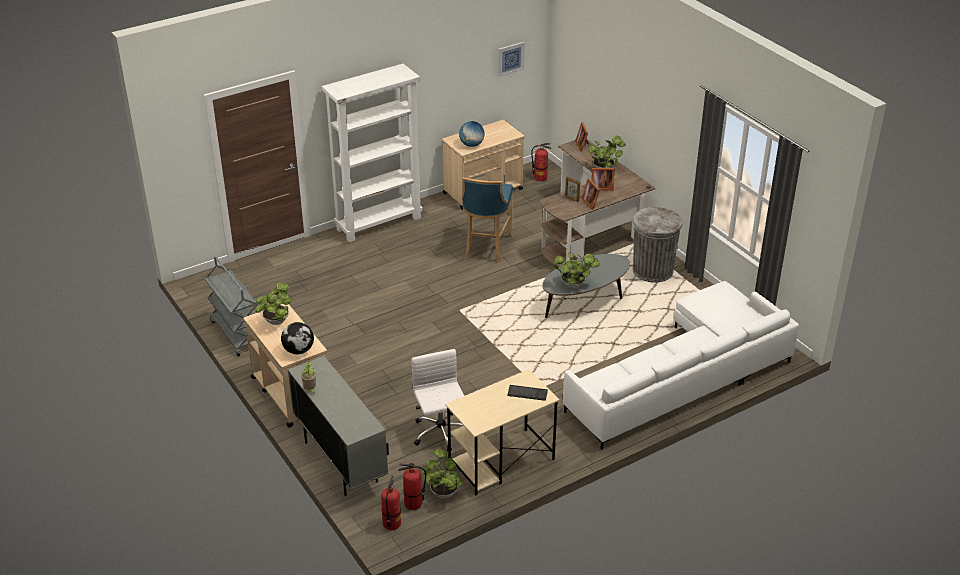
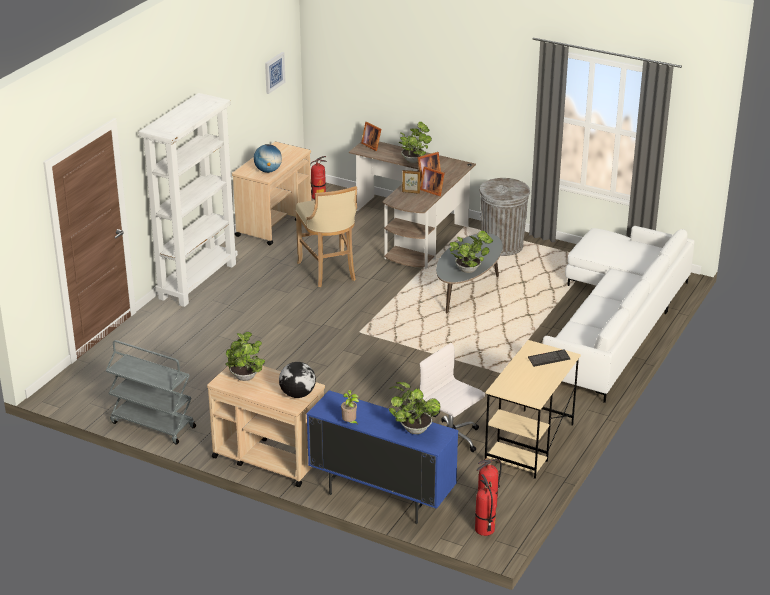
camera: 30 degrees left, 5 degrees down
grey cabinet [288,356,389,496] -> blue cabinet [307,390,458,524]
potted plant [423,449,464,499] -> potted plant moved to [389,382,440,434]
blue stool [462,177,513,263] -> beige stool [296,186,357,287]

